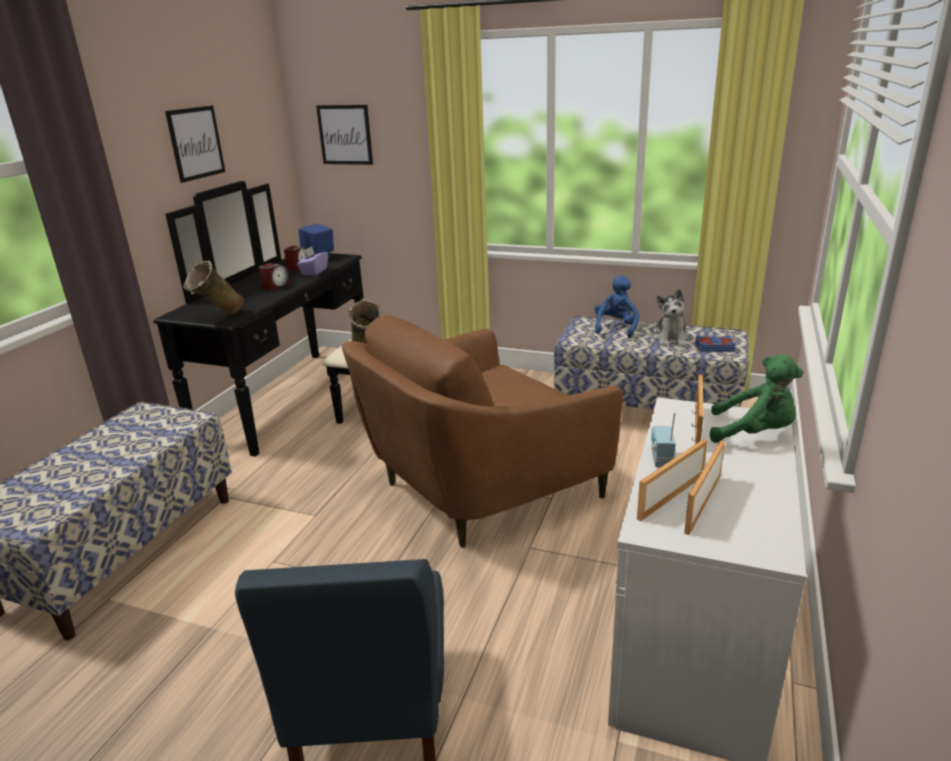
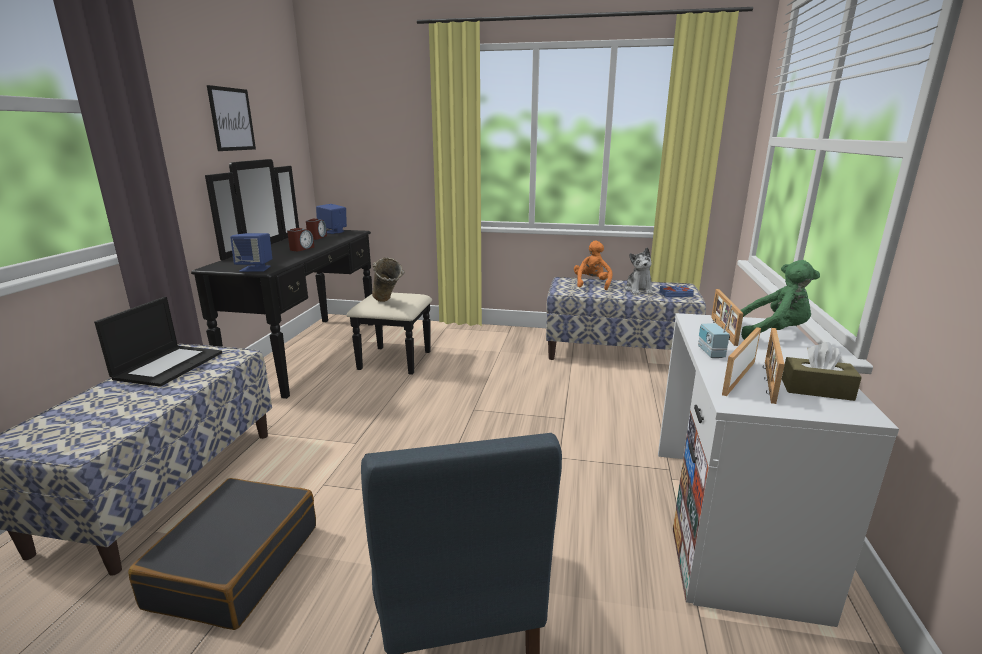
camera: 10 degrees left, 5 degrees down
beige vase [183,260,244,315] -> blue speaker [230,233,272,272]
purple tissue box [297,246,328,276] -> none
picture [316,105,373,165] -> none
brown armchair [342,315,623,548] -> none
blue plush toy [594,275,639,338] -> orange plush toy [574,240,612,290]
none -> laptop [94,297,222,387]
none -> black suitcase [128,478,316,630]
none -> brown tissue box [782,342,862,401]

